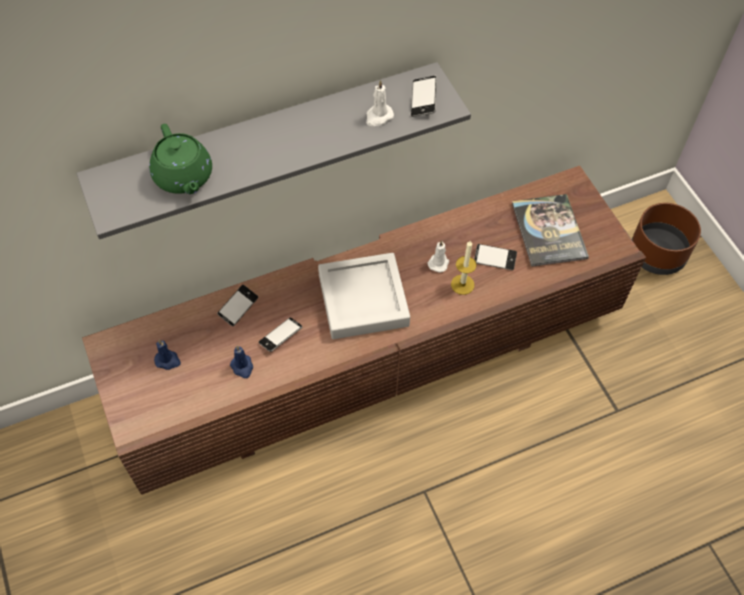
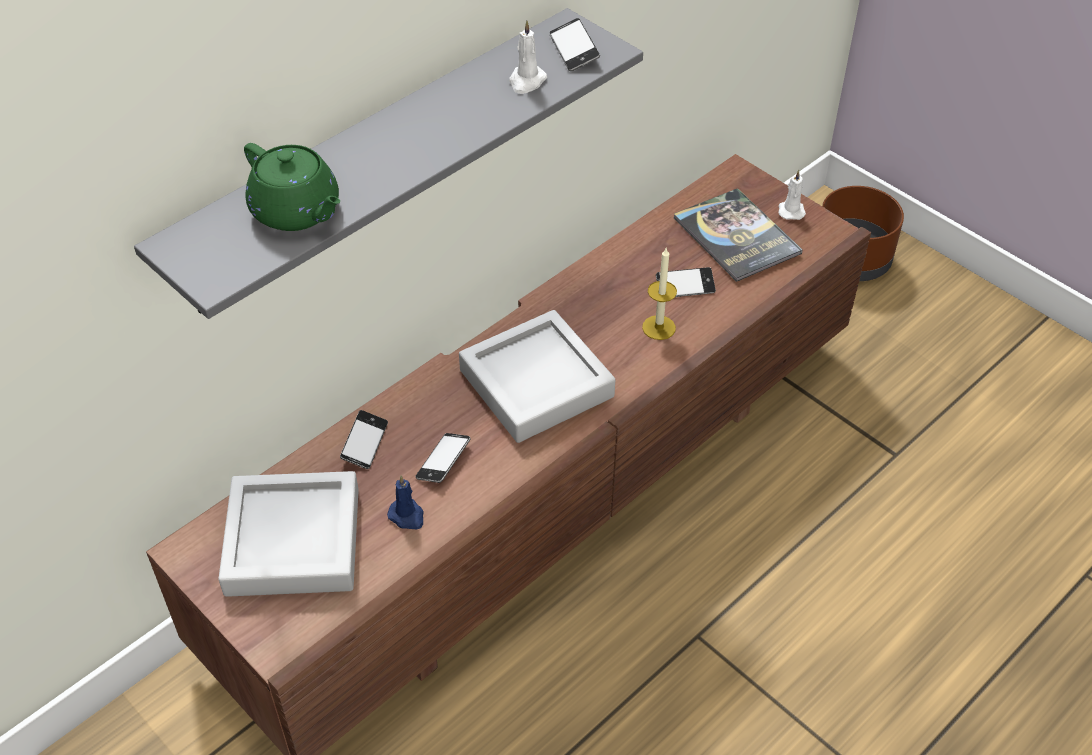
camera: 20 degrees left, 10 degrees down
blue candle [154,340,181,370] -> grey tray [218,471,359,597]
white candle [428,240,449,273] -> white candle moved to [779,170,806,220]

